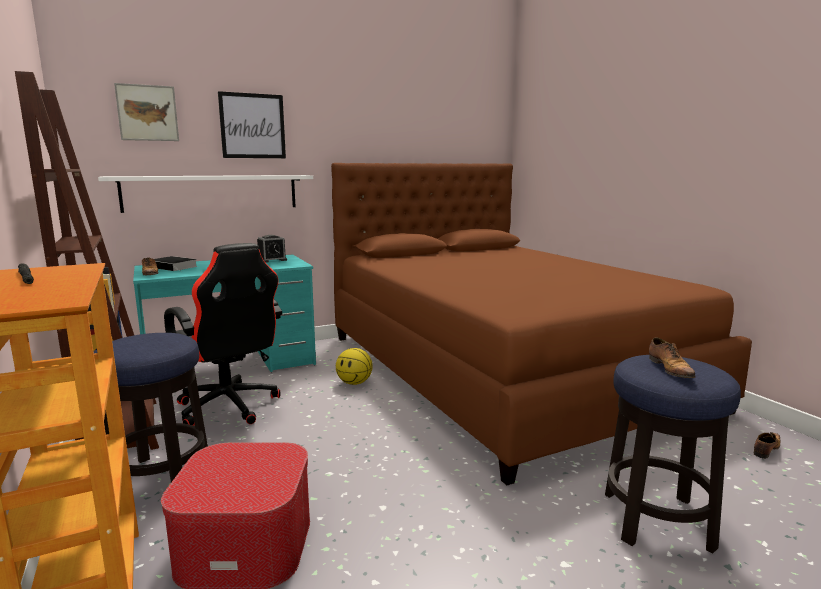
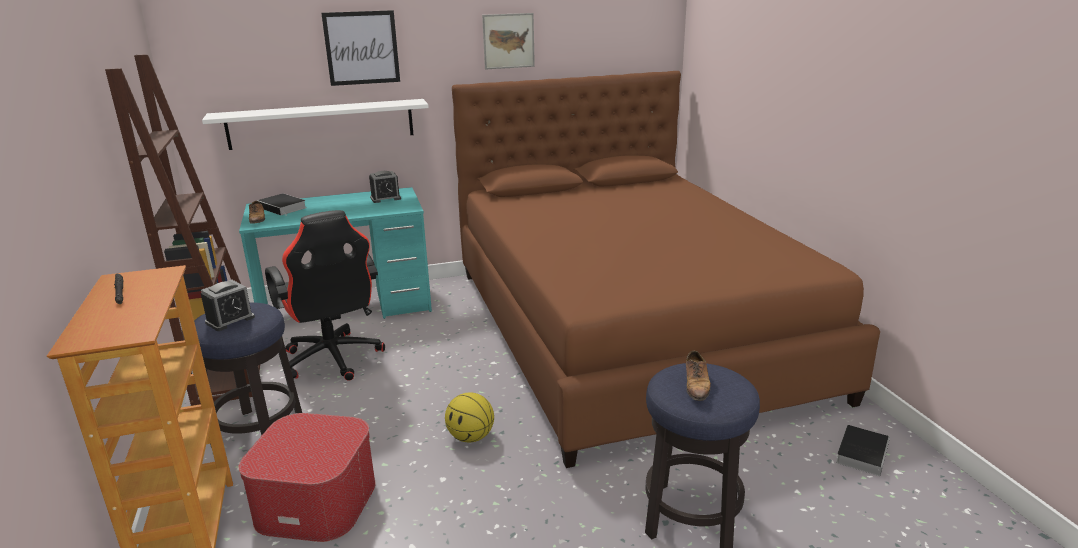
camera: 10 degrees right, 10 degrees up
picture [114,83,179,141] -> picture moved to [482,13,535,70]
basketball [336,348,373,385] -> basketball moved to [445,392,494,442]
shoe [754,432,781,459] -> book [836,425,890,476]
none -> alarm clock [200,280,255,331]

